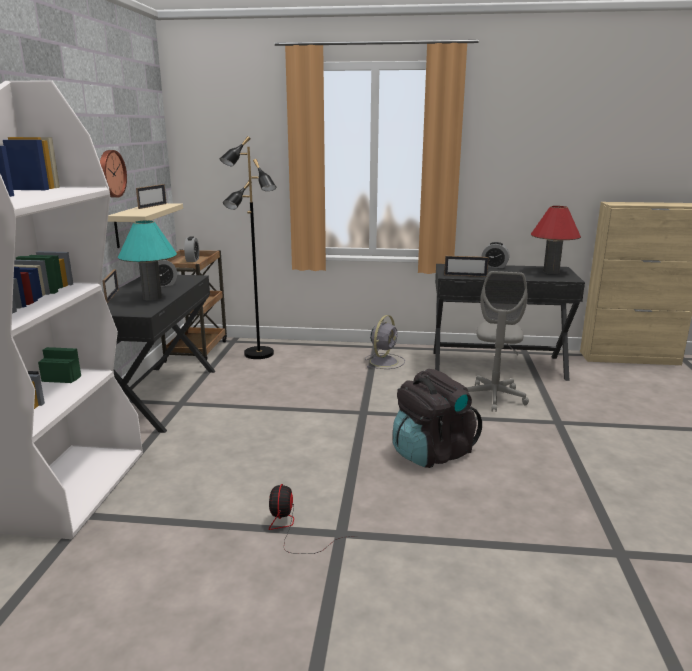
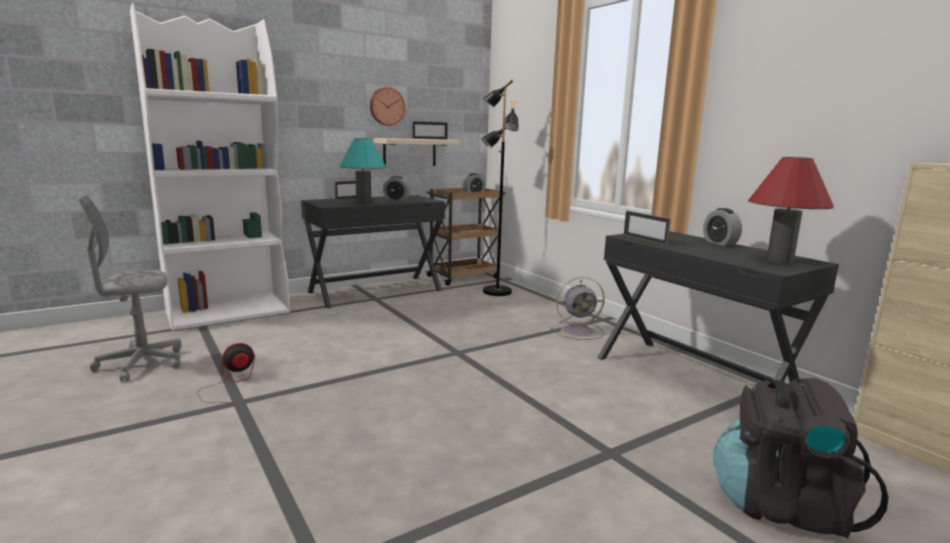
camera: 50 degrees right, 5 degrees down
black backpack [393,369,482,468] -> black backpack moved to [713,378,889,539]
grey office chair [466,271,529,412] -> grey office chair moved to [78,195,181,382]

